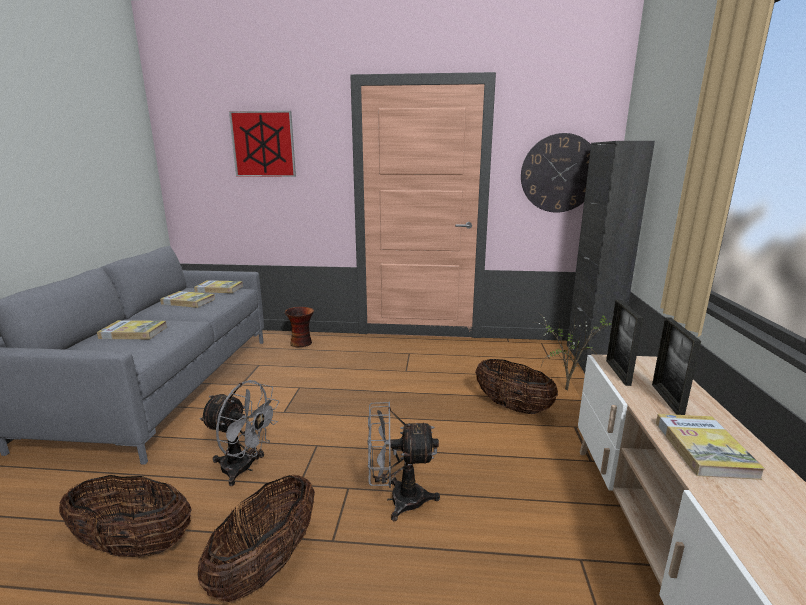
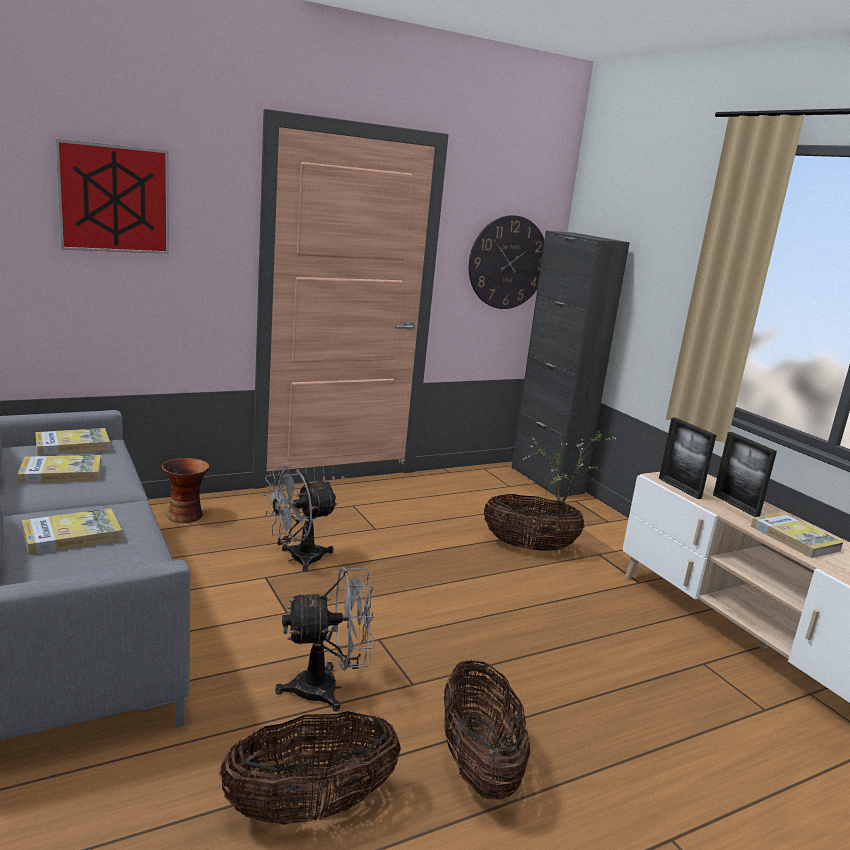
camera: 35 degrees left, 0 degrees up
grey fan [368,401,440,521] -> grey fan moved to [263,466,339,572]

